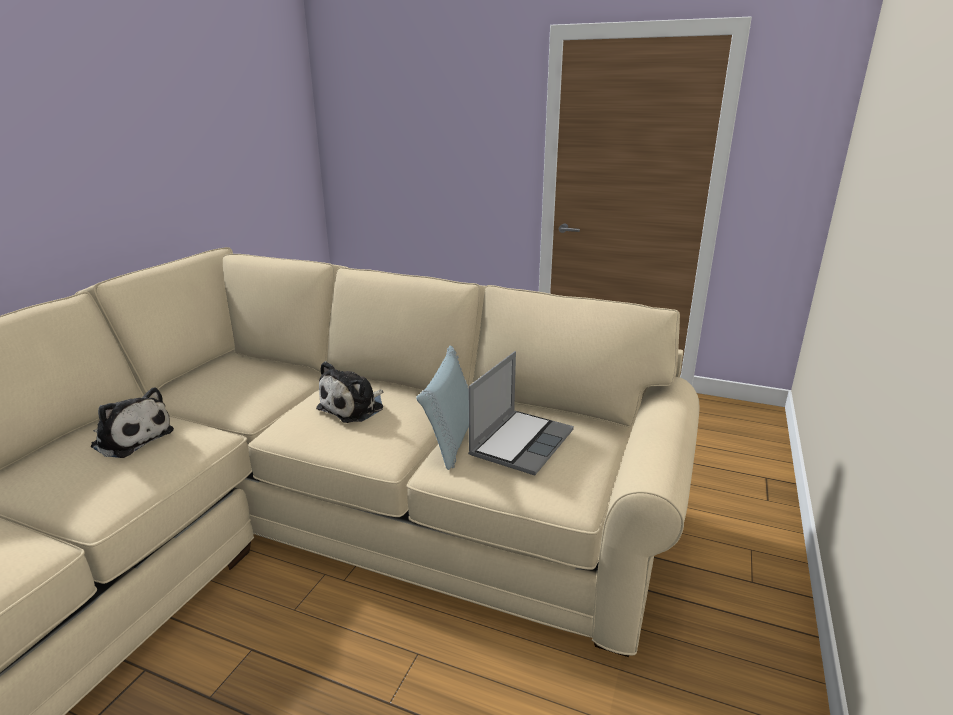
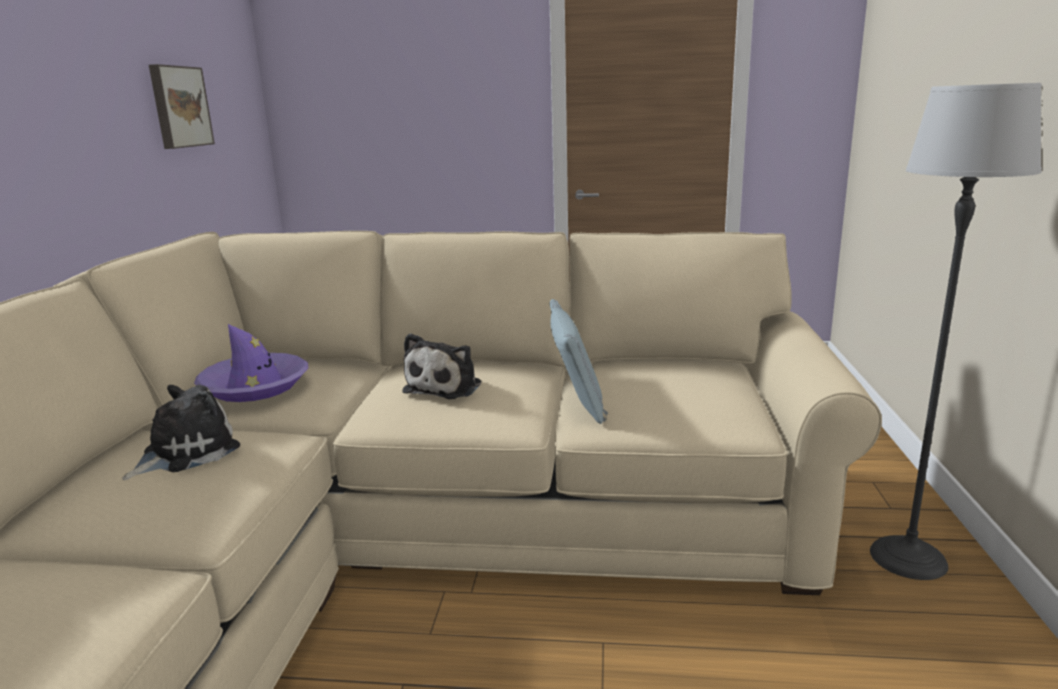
camera: 15 degrees left, 5 degrees down
plush toy [91,388,174,458] -> plush toy turned 60 degrees counterclockwise [122,385,240,480]
laptop [468,351,574,476] -> none
none -> picture [149,64,215,149]
none -> purple hat [194,324,308,402]
none -> floor lamp [870,83,1042,580]

